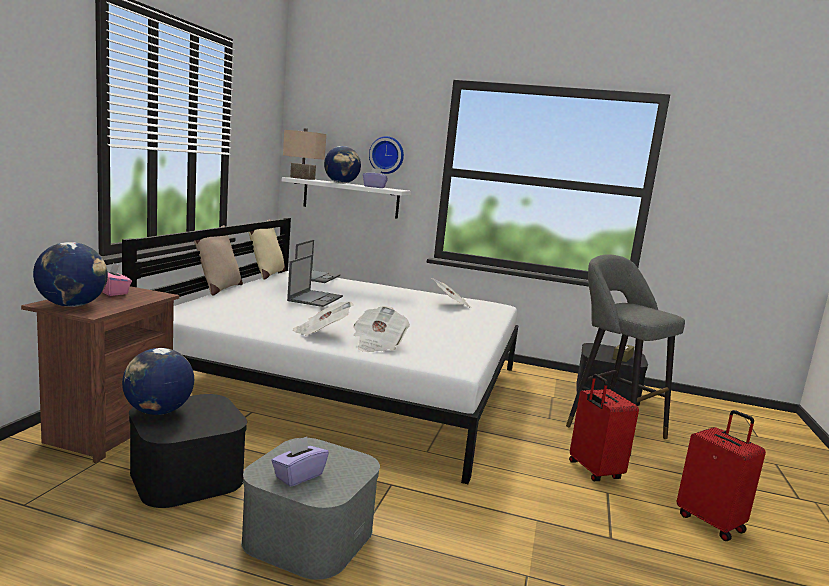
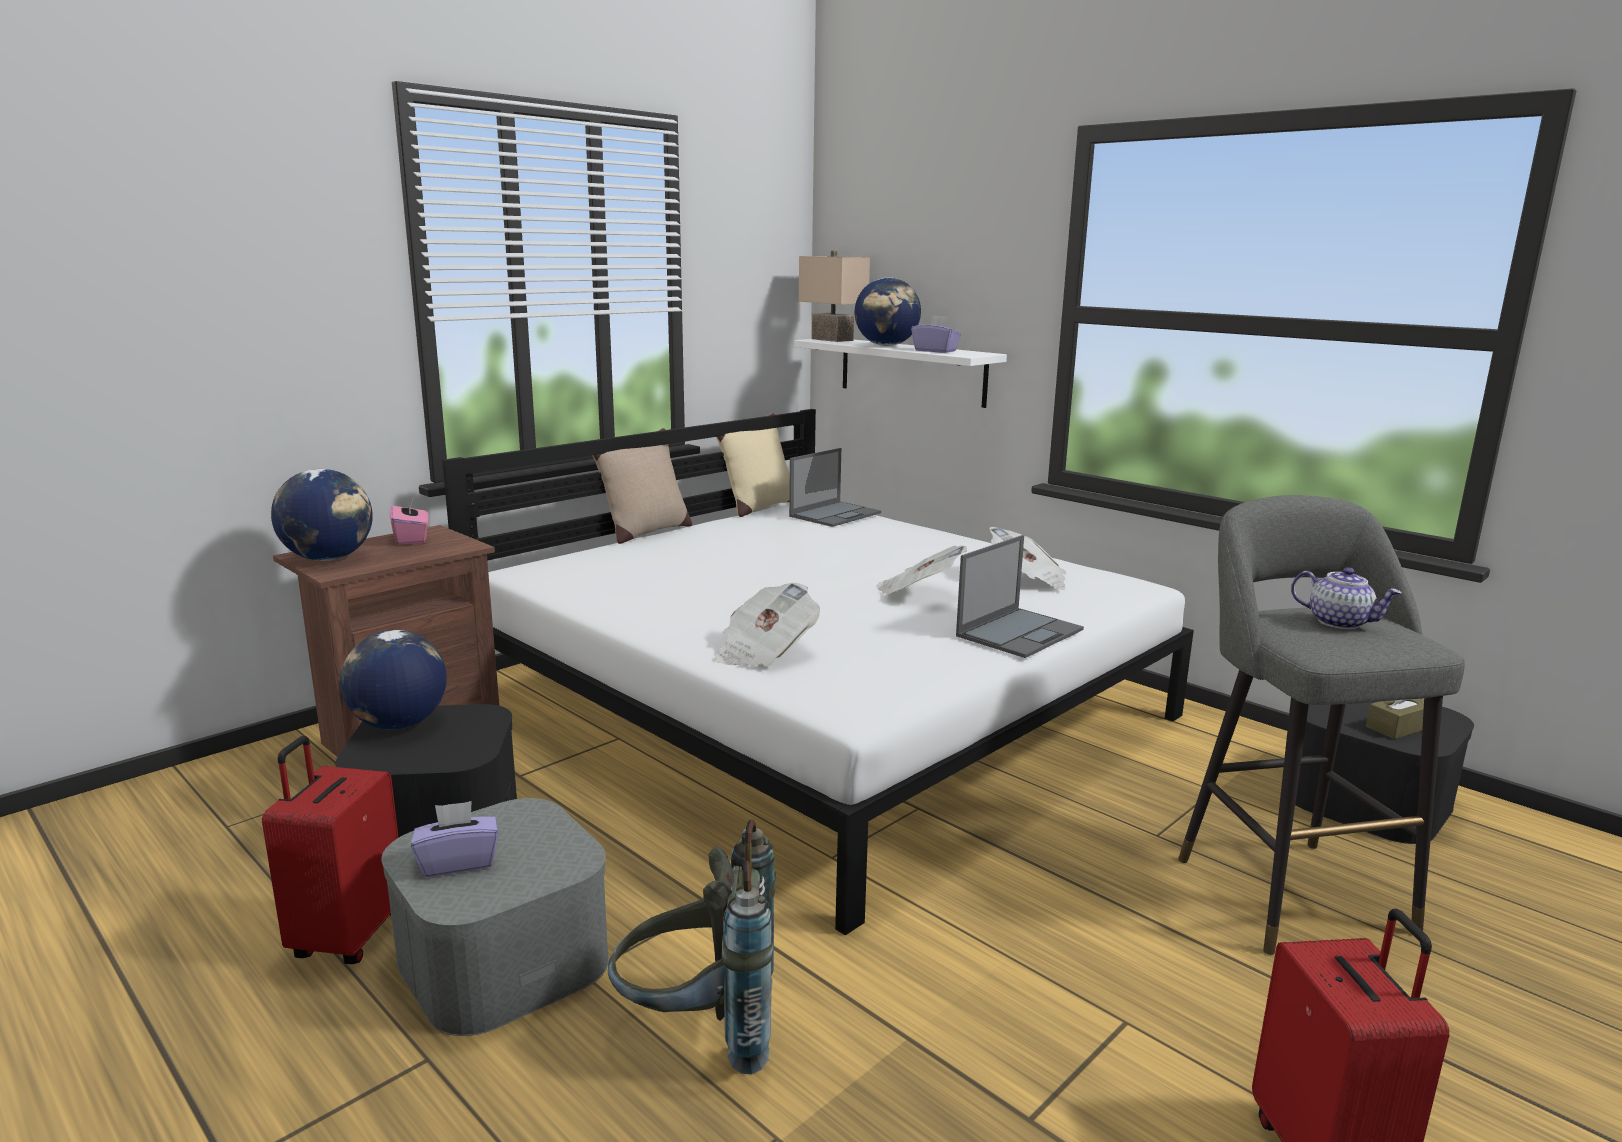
camera: 30 degrees right, 5 degrees up
laptop [287,255,343,307] -> laptop moved to [956,535,1084,658]
newspaper [293,302,353,336] -> newspaper moved to [876,546,967,596]
wall clock [369,136,404,174] -> none
red suitcase [569,374,639,481] -> red suitcase moved to [262,736,399,964]
none -> grey backpack [608,819,776,1074]
none -> teapot [1291,567,1402,629]

